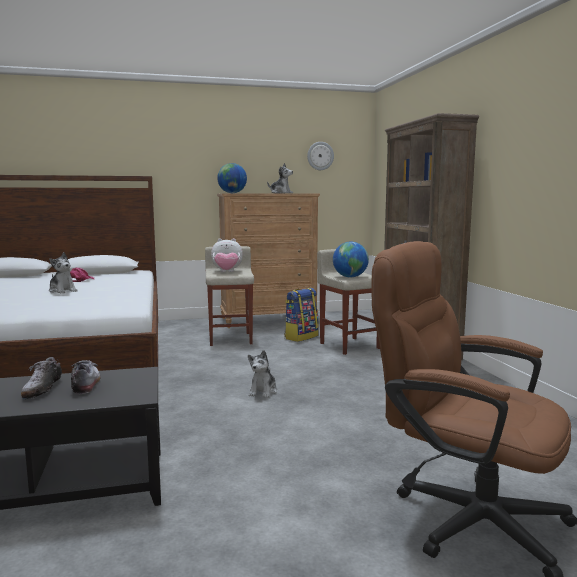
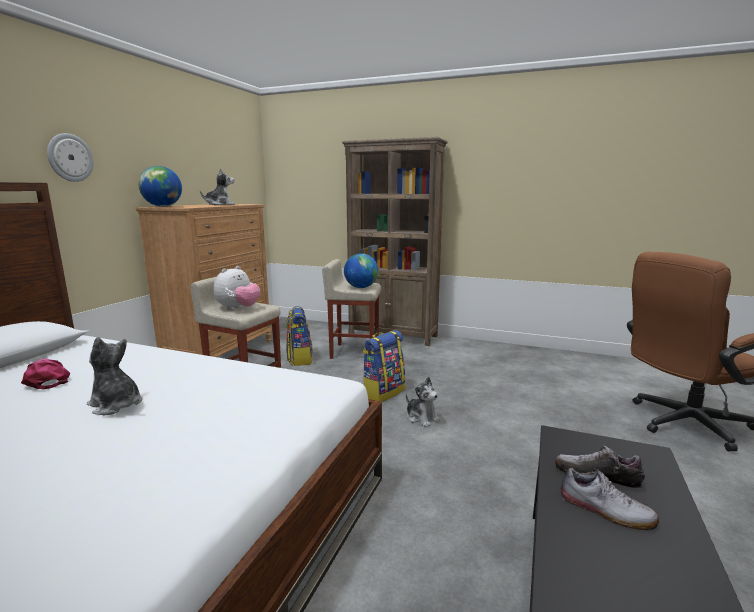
camera: 55 degrees left, 5 degrees up
plush toy [49,252,77,293] -> plush toy turned 135 degrees counterclockwise [87,337,142,415]
wall clock [307,142,334,170] -> wall clock moved to [47,133,94,182]
none -> backpack [363,330,405,402]

